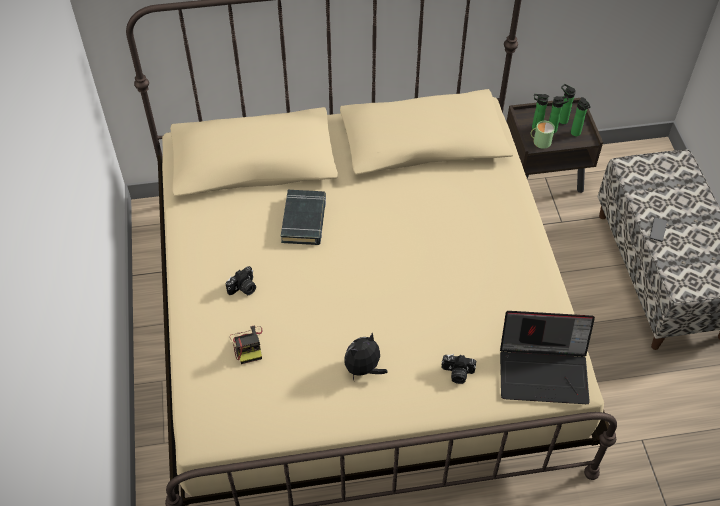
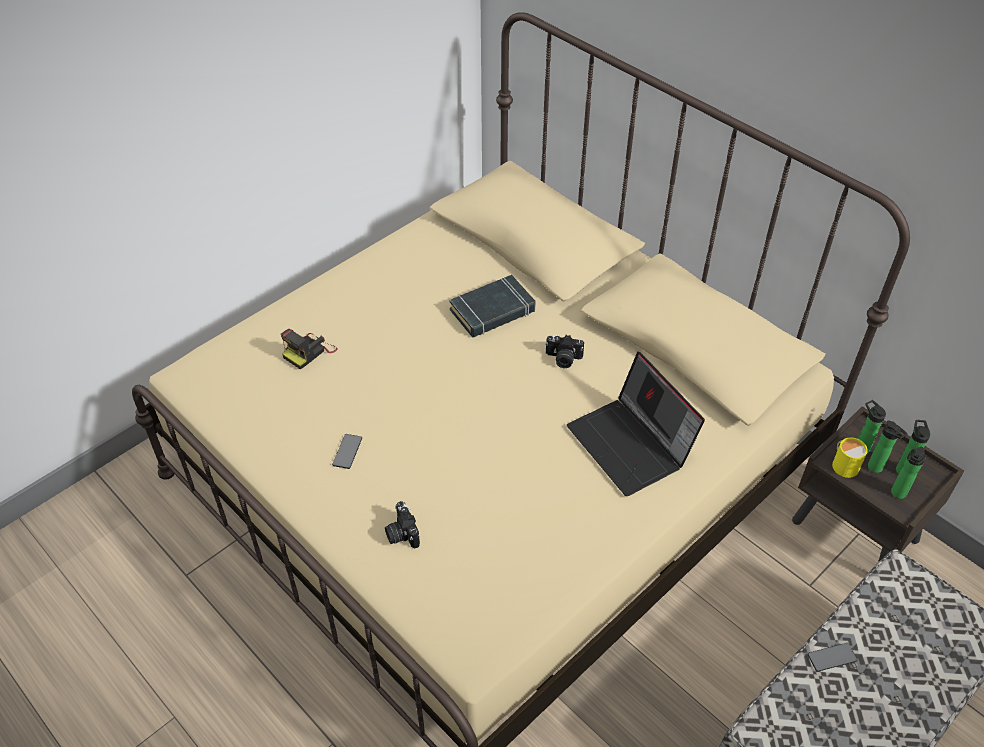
camera: 55 degrees right, 5 degrees down
camera [226,266,256,295] -> camera moved to [545,335,584,368]
plush toy [344,332,387,380] -> phone [332,434,362,469]
laptop [500,311,595,404] -> laptop moved to [567,352,705,496]
green mug [531,121,555,149] -> yellow mug [832,437,868,478]

